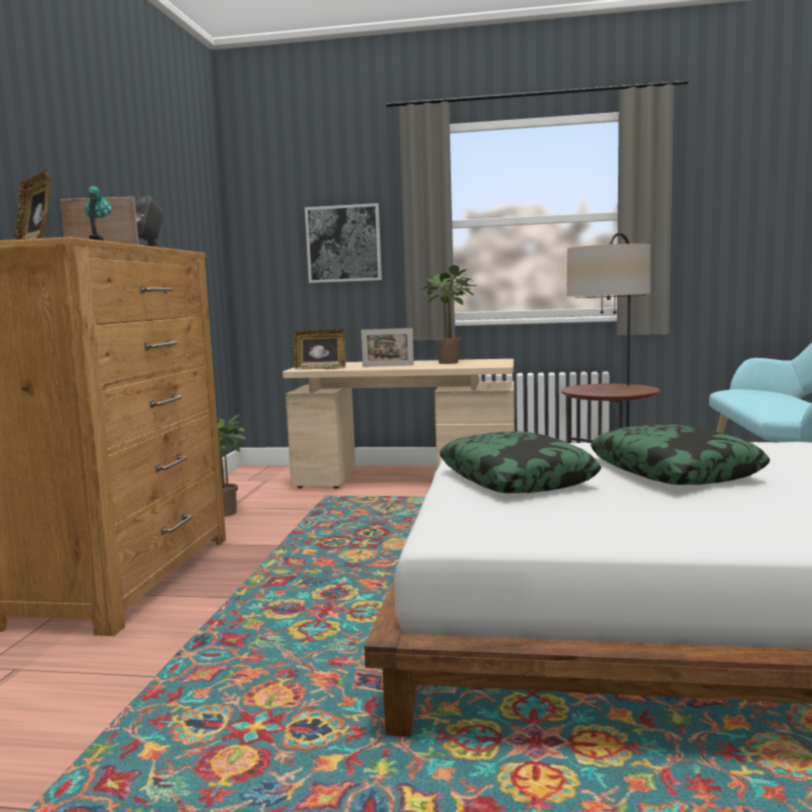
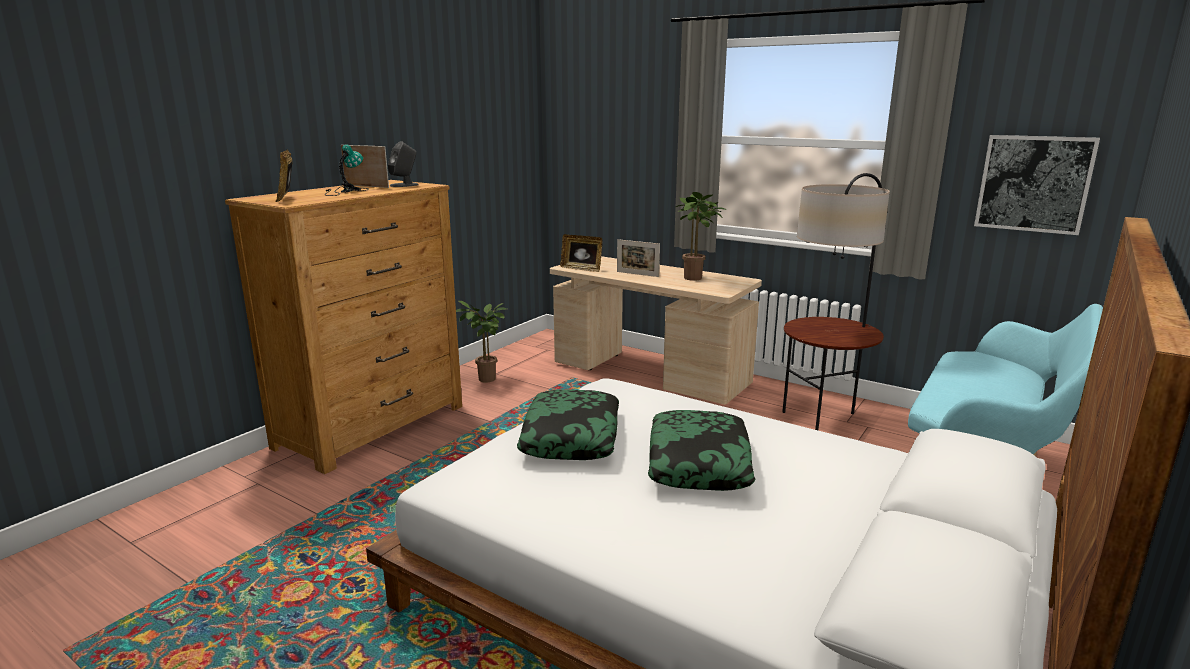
camera: 25 degrees right, 10 degrees up
picture [305,203,382,283] -> picture moved to [974,135,1100,235]

